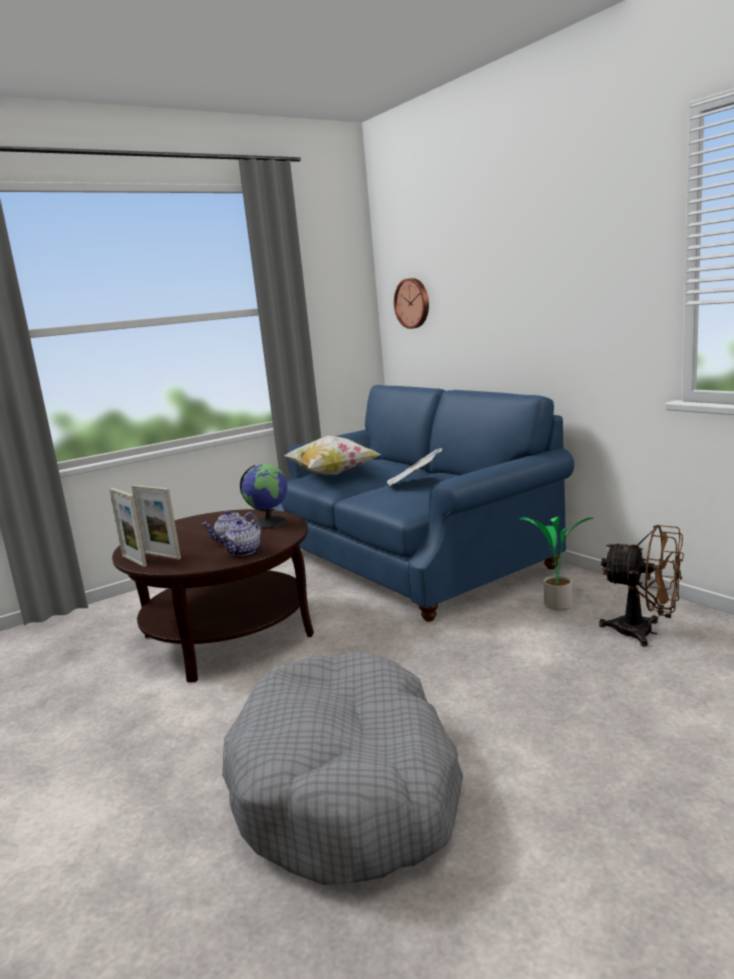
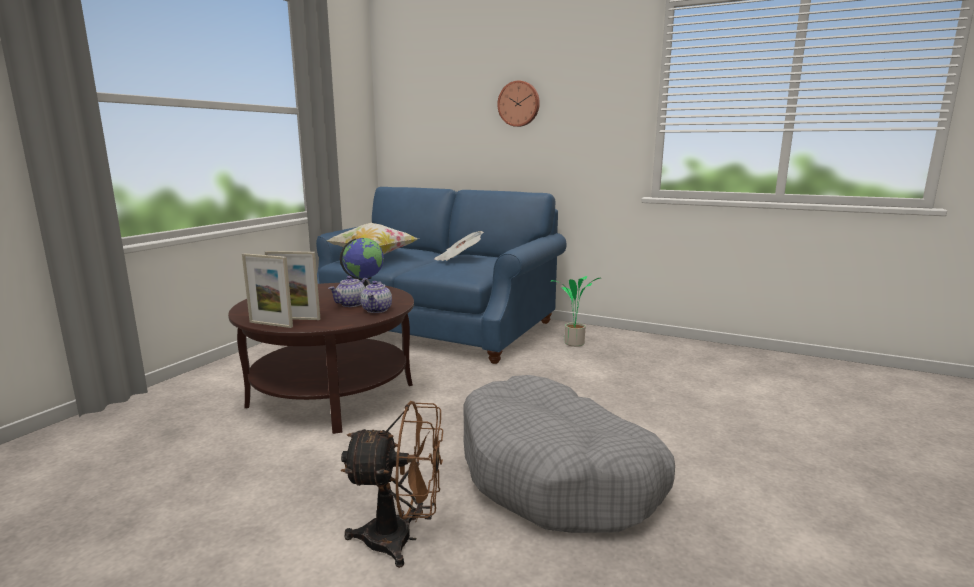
camera: 30 degrees left, 0 degrees up
wall clock [394,278,429,329] -> wall clock moved to [497,80,540,127]
brown fan [599,525,684,647] -> brown fan moved to [341,401,443,568]

